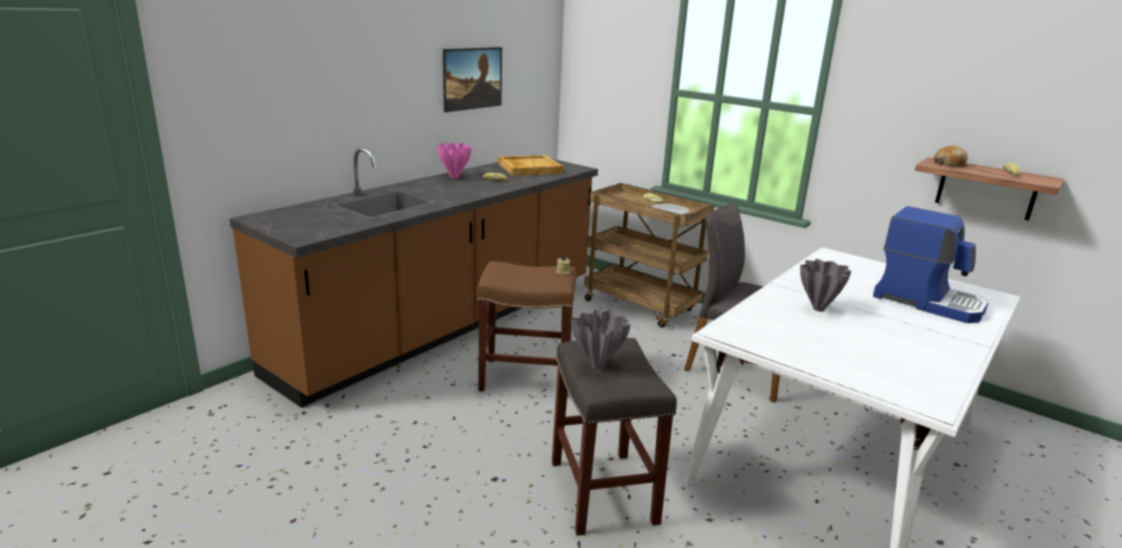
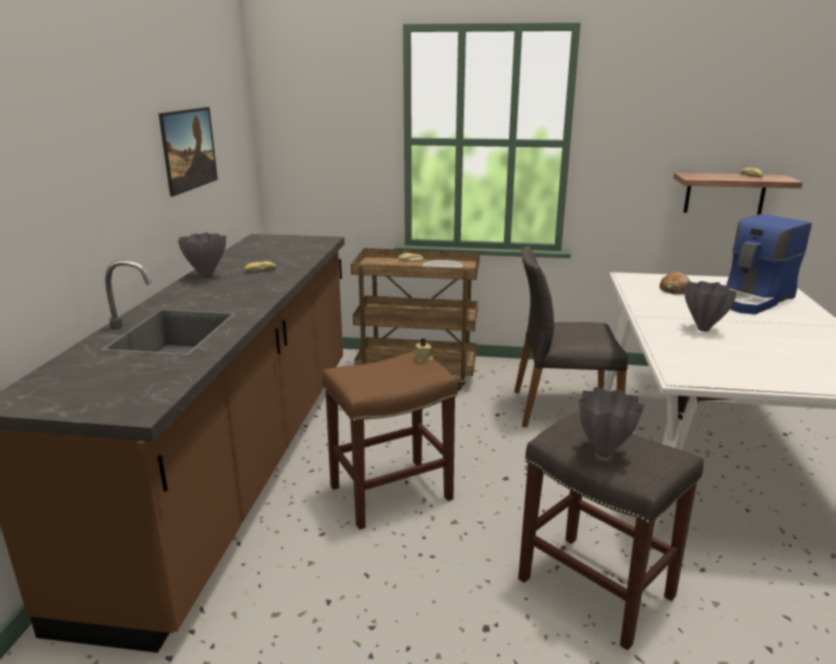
camera: 30 degrees left, 0 degrees up
pink vase [437,143,472,178] -> grey vase [178,233,226,279]
beige tray [498,155,563,176] -> none
coffee machine [873,206,988,323] -> coffee machine turned 135 degrees clockwise [726,214,812,314]
bread [934,145,968,167] -> bread moved to [660,272,691,294]

